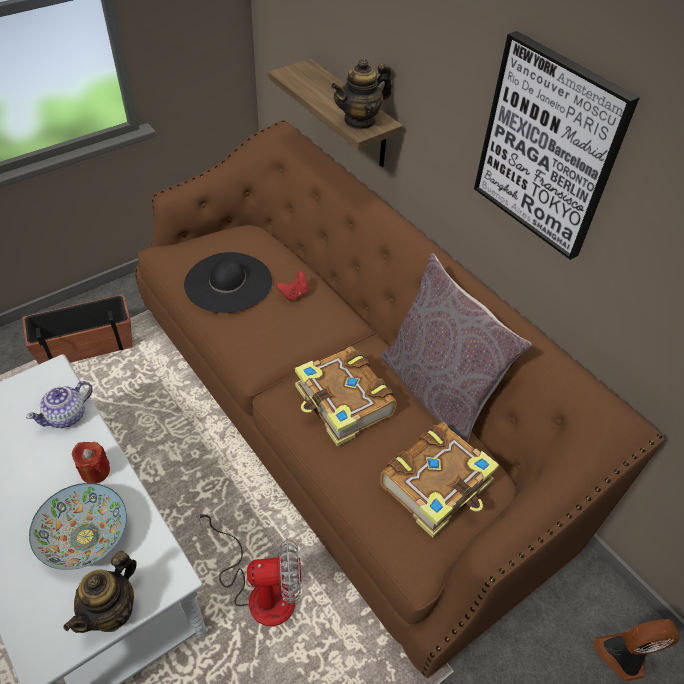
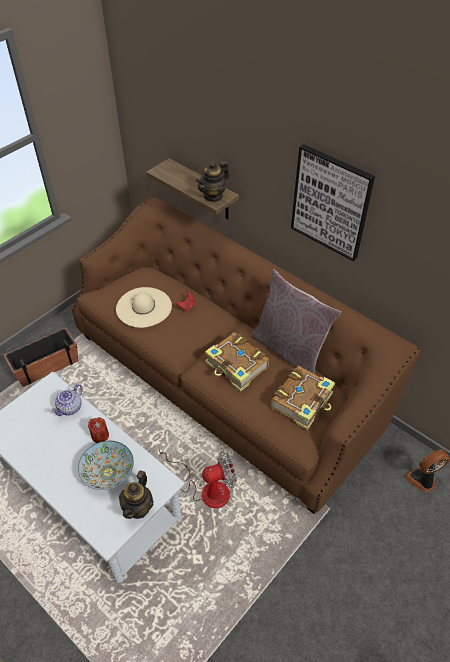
camera: 10 degrees left, 0 degrees up
black hat [184,252,272,313] -> beige hat [116,287,172,328]

